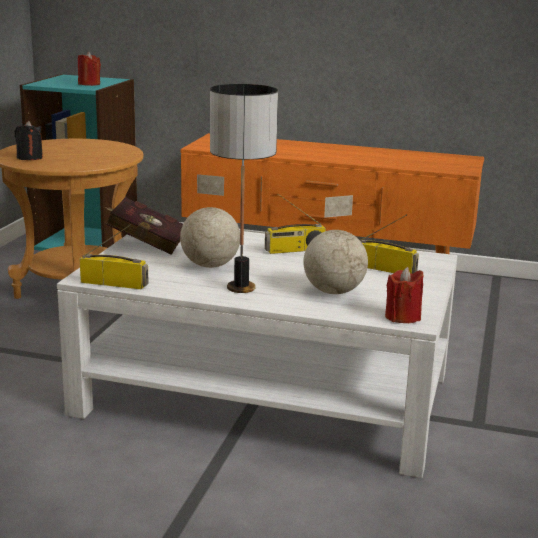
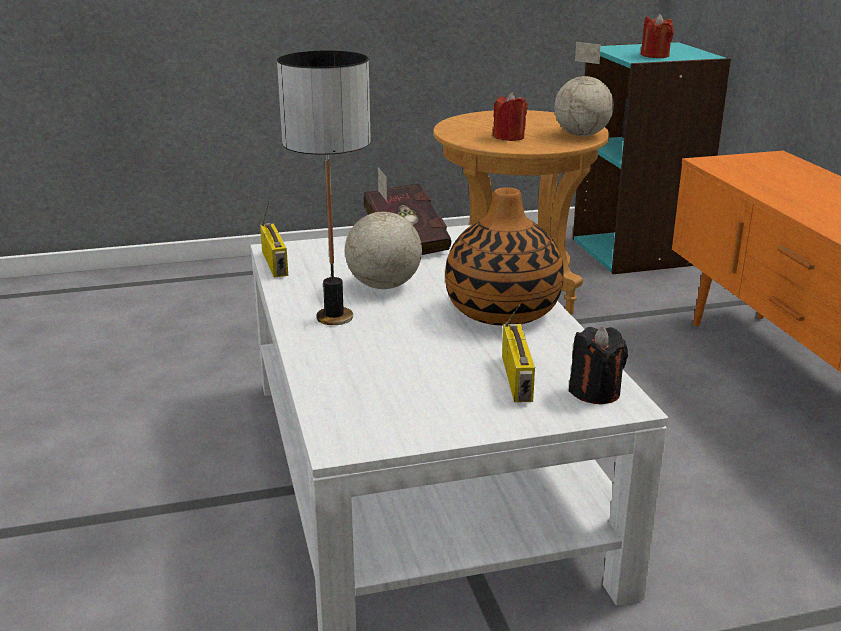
camera: 60 degrees right, 5 degrees up
black candle [15,121,43,160] -> black candle moved to [569,327,628,404]
radio [265,194,326,254] -> vase [445,187,564,326]
globe [303,195,368,294] -> globe moved to [554,42,614,136]
red candle [385,267,424,323] -> red candle moved to [493,92,528,141]

